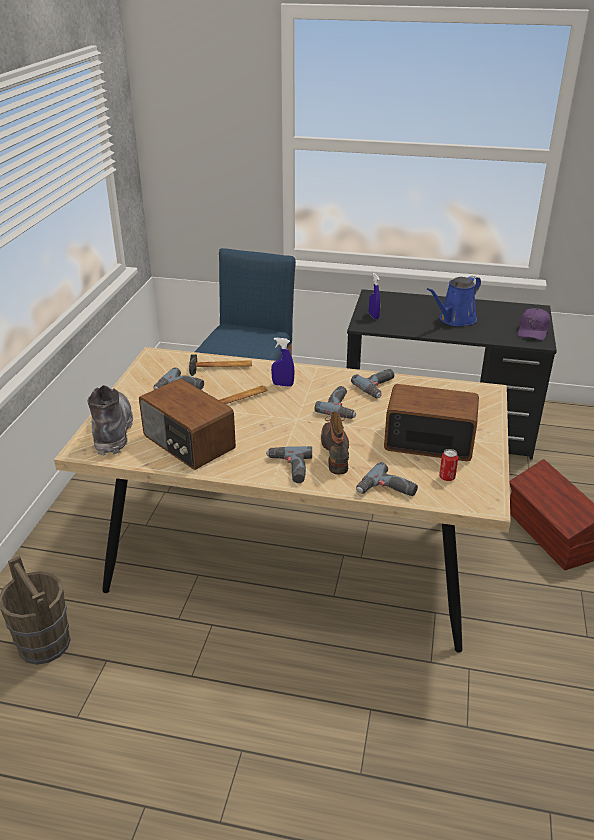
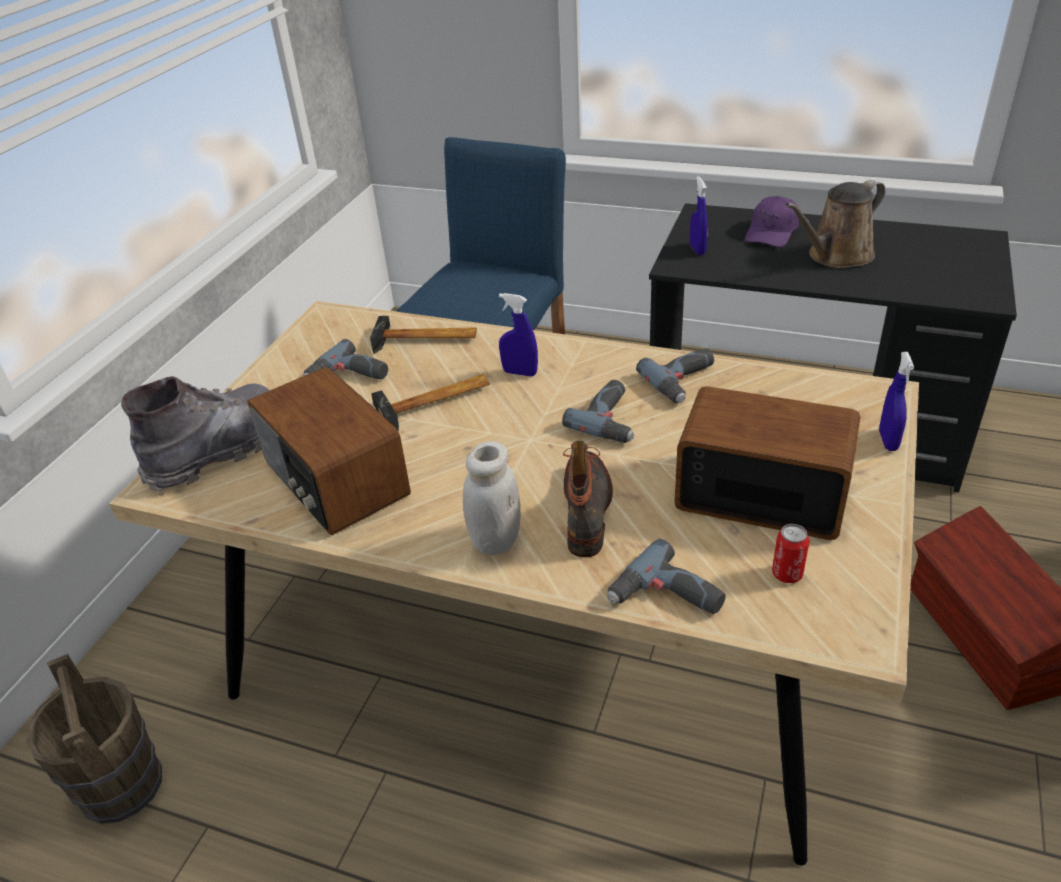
camera: 10 degrees right, 5 degrees up
grey boot [87,385,133,456] -> grey boot turned 45 degrees clockwise [121,376,270,492]
power drill [266,446,312,483] -> white jar [463,442,521,555]
blue watering can [427,276,481,326] -> brown watering can [785,180,886,268]
purple cap [518,308,551,340] -> purple cap moved to [745,196,799,247]
none -> blue spray bottle [879,352,914,451]

